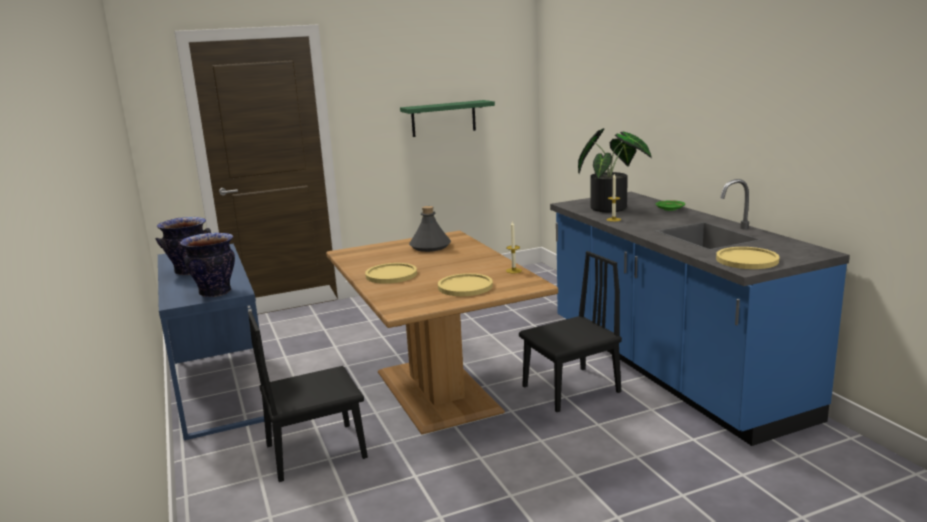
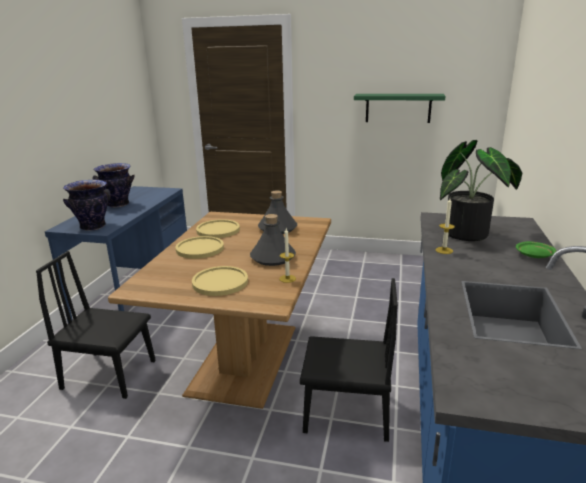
camera: 35 degrees right, 5 degrees up
yellow plate [716,247,779,269] -> yellow plate moved to [196,219,240,238]
none -> grey bottle [250,214,296,266]

